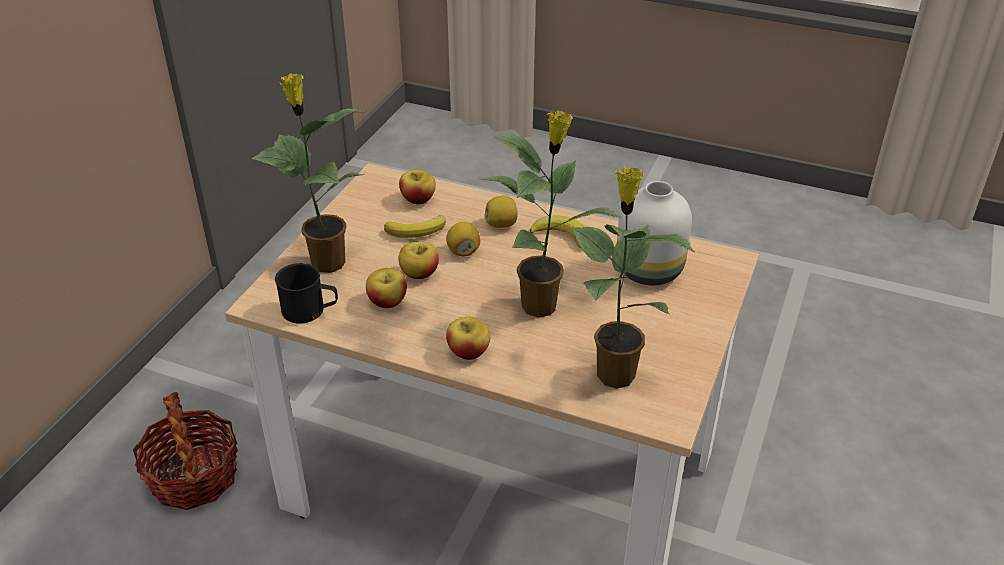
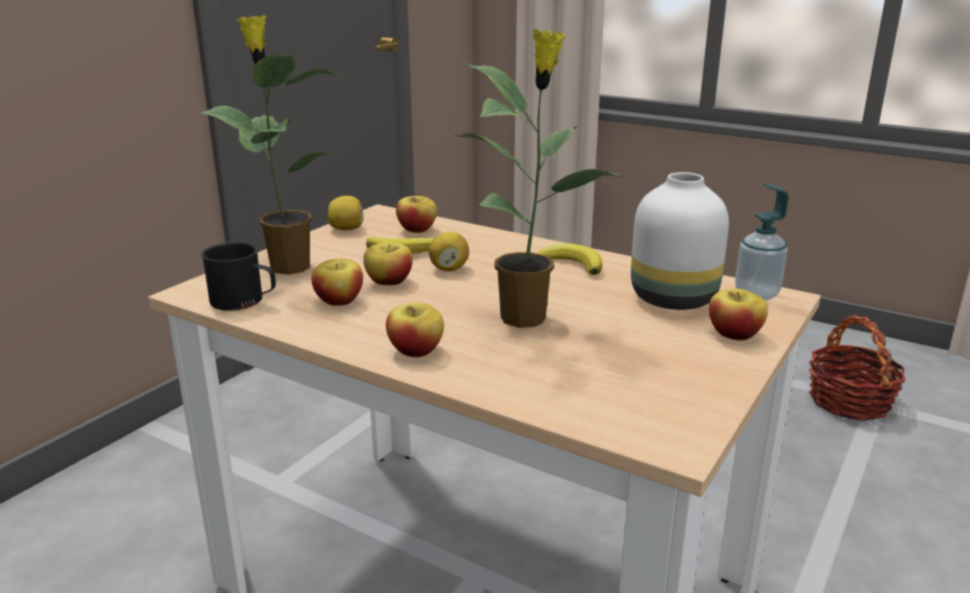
camera: 10 degrees right, 15 degrees down
basket [133,392,238,510] -> basket moved to [809,315,905,421]
lemon [484,196,518,228] -> lemon moved to [328,196,363,231]
potted plant [572,167,696,388] -> none
none -> apple [709,289,768,341]
none -> soap dispenser [735,182,789,301]

